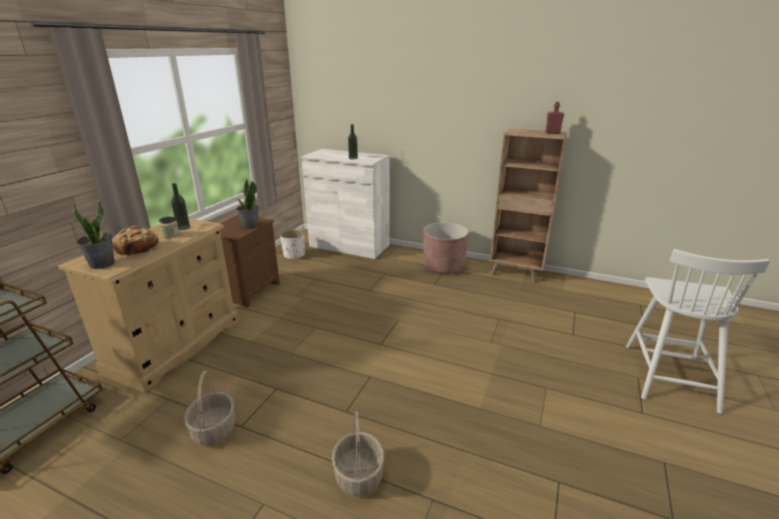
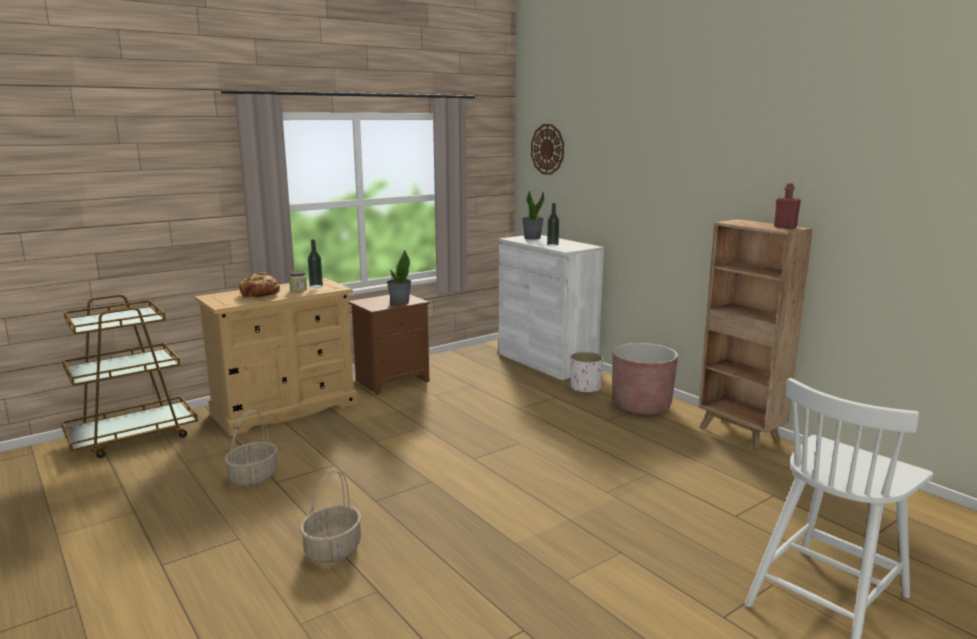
camera: 30 degrees right, 10 degrees down
potted plant [73,201,115,269] -> potted plant moved to [522,190,544,240]
white planter [280,230,305,260] -> white planter moved to [570,352,603,393]
none -> wall clock [531,124,564,175]

